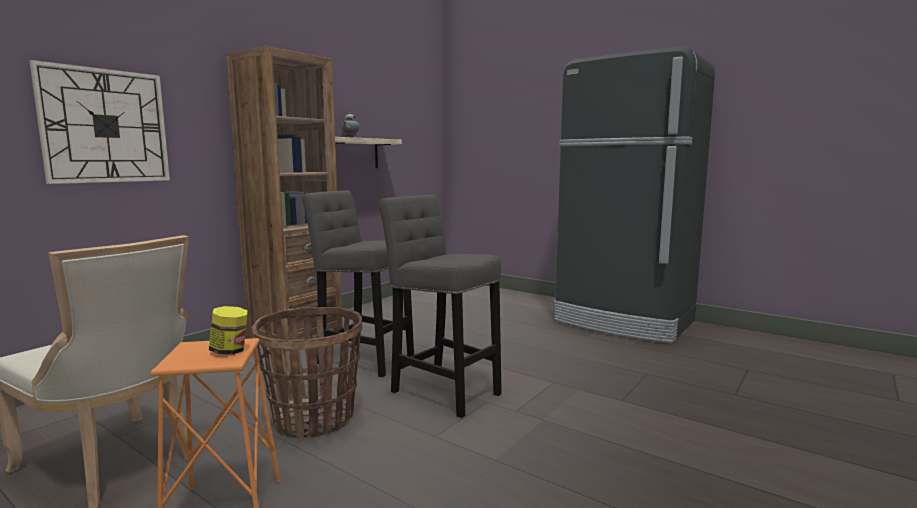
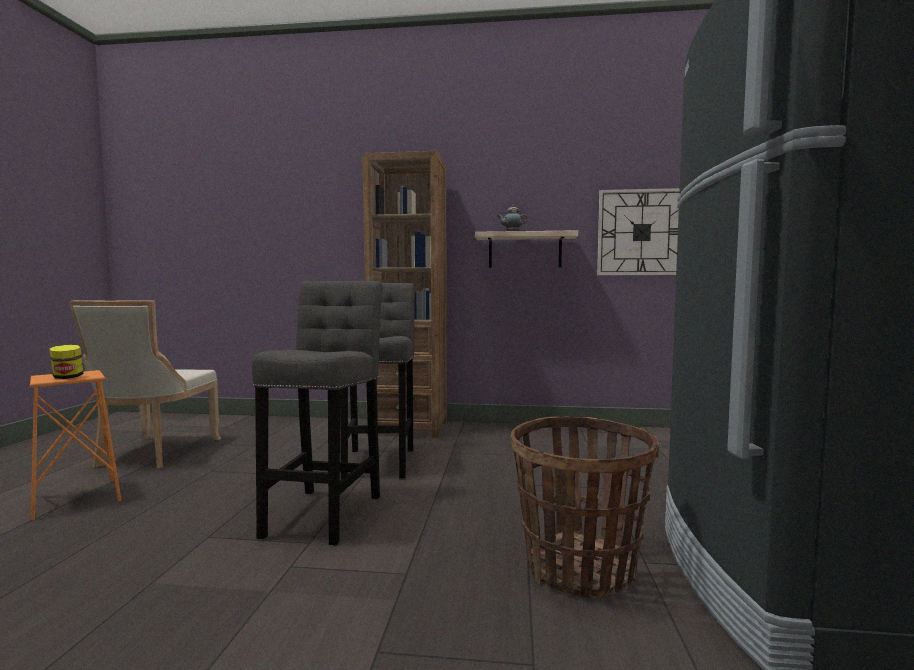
camera: 60 degrees right, 5 degrees down
wall clock [29,60,170,184] -> wall clock moved to [597,188,680,275]
basket [252,307,362,440] -> basket moved to [511,417,659,598]

